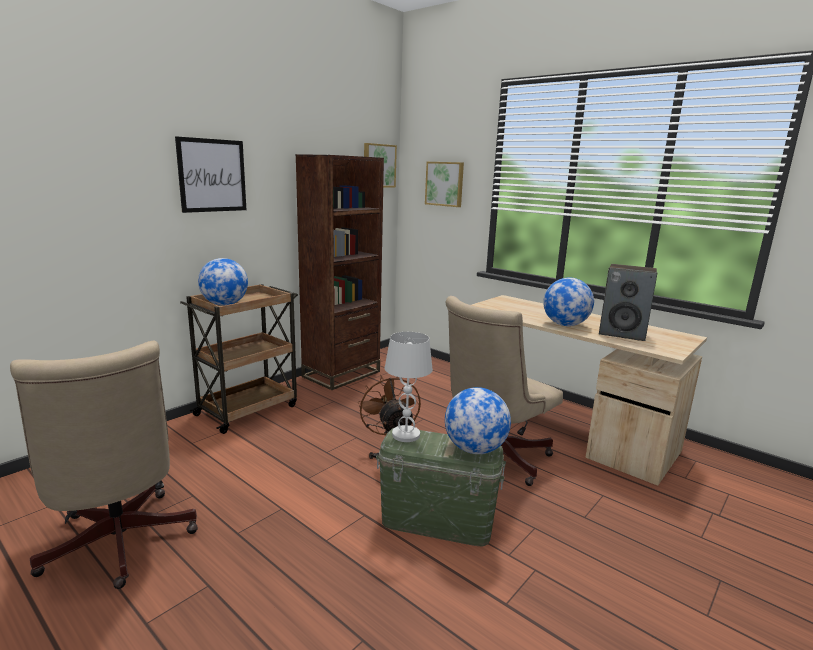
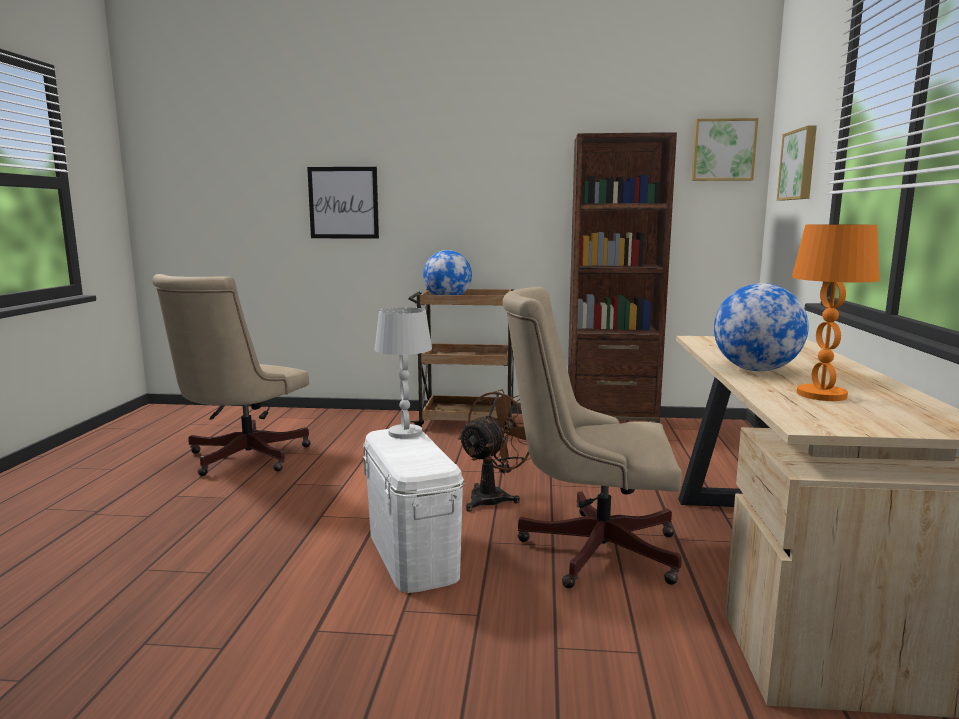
camera: 55 degrees right, 5 degrees down
picture [175,136,246,213] -> picture moved to [307,167,379,239]
green storage box [376,428,506,546] -> white storage box [363,429,464,593]
globe [445,387,511,454] -> none
speaker [599,264,657,341] -> orange table lamp [792,224,880,401]

